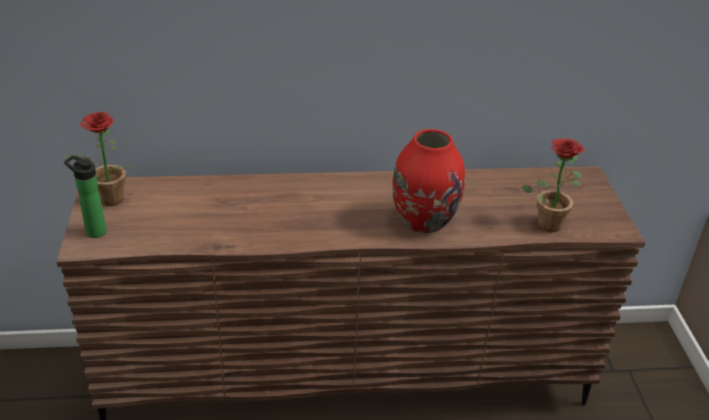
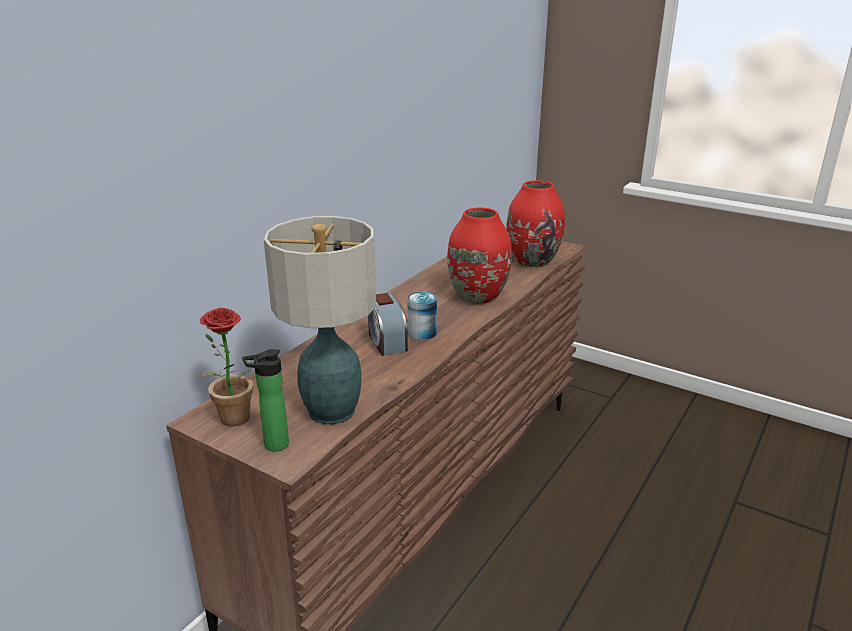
camera: 50 degrees left, 10 degrees down
potted plant [522,138,584,232] -> red vase [507,180,565,267]
none -> table lamp [264,216,376,424]
none -> alarm clock [368,293,408,356]
none -> can [407,292,437,340]

